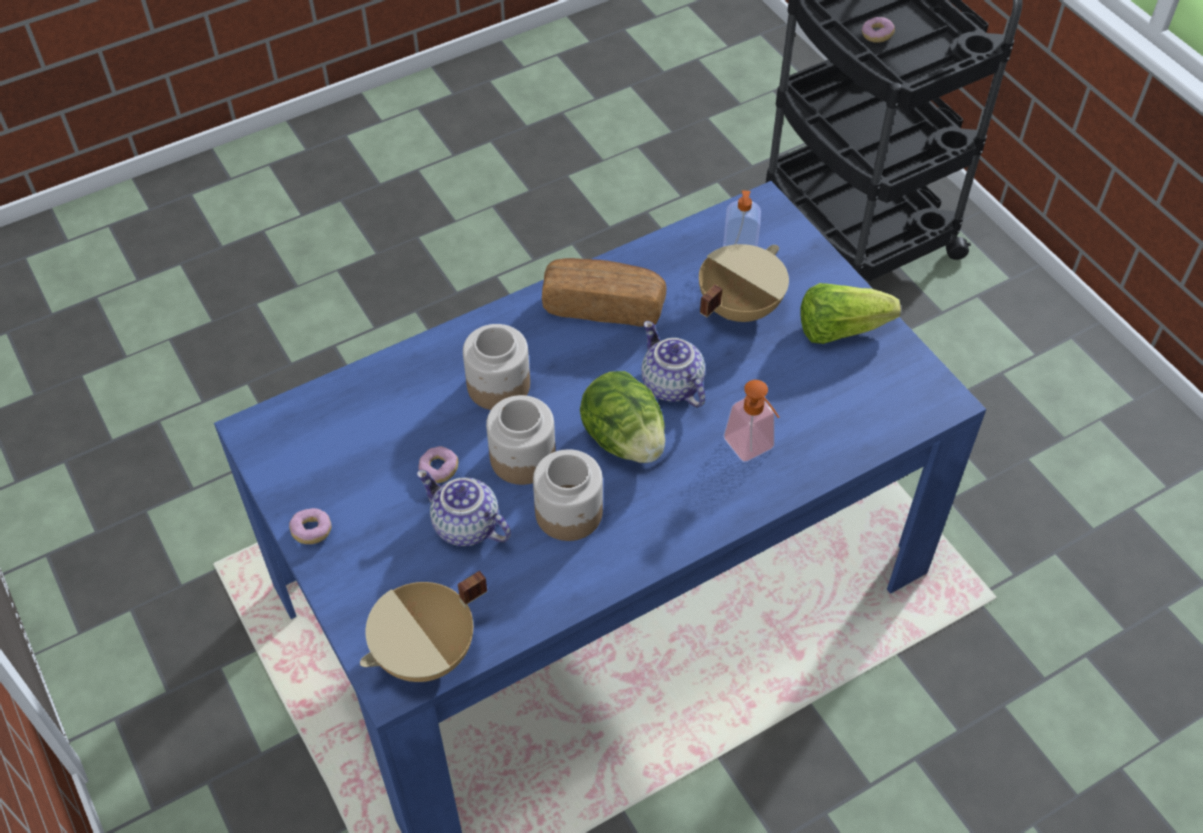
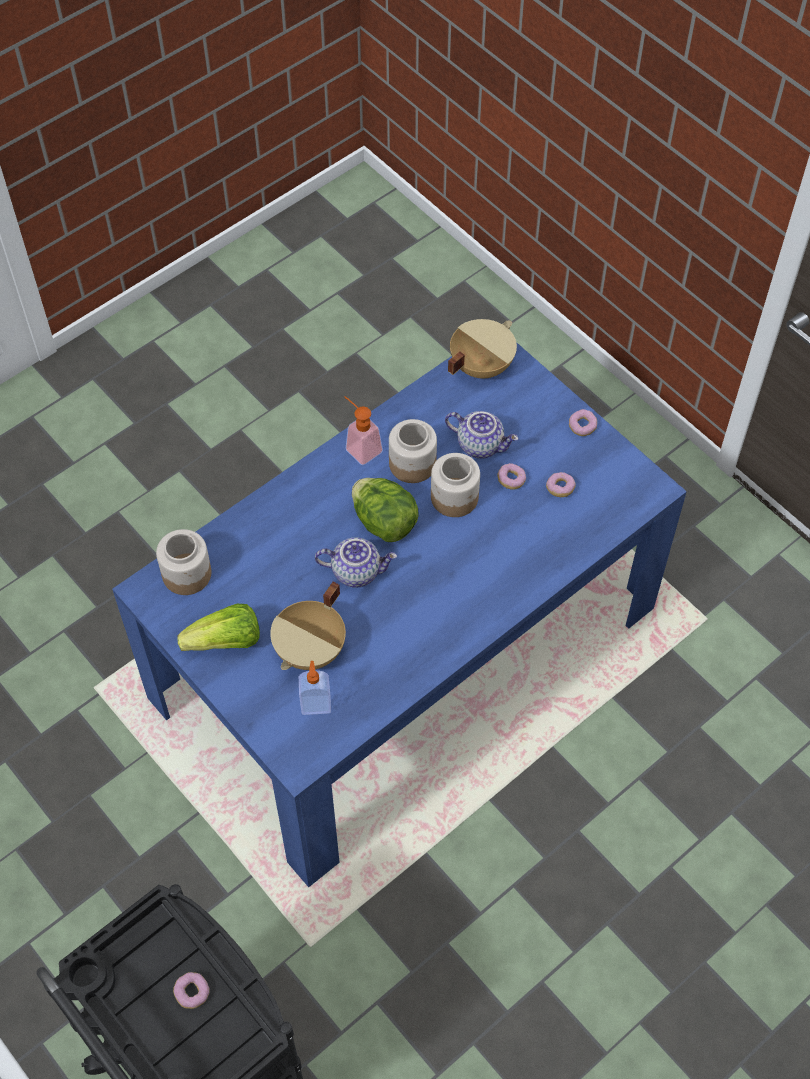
camera: 170 degrees right, 5 degrees up
jar [463,324,530,410] -> jar moved to [156,529,211,595]
bread [542,258,667,326] -> none
teapot [641,321,705,408] -> teapot turned 45 degrees counterclockwise [315,537,397,588]
soap dispenser [723,380,780,462] -> soap dispenser moved to [344,396,383,465]
none -> donut [546,472,576,497]

